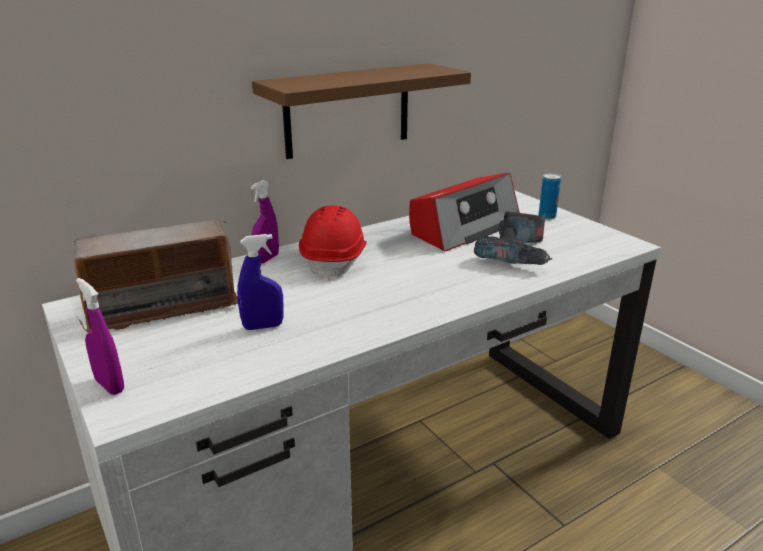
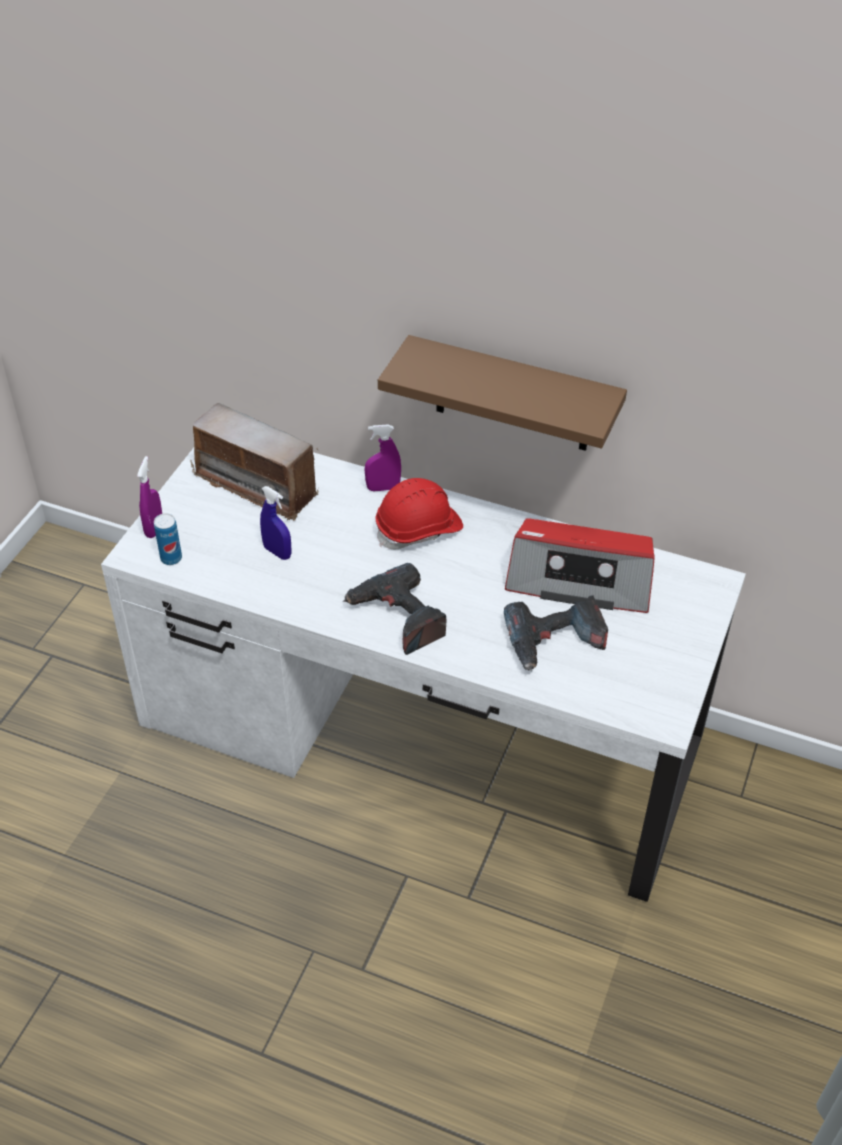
camera: 55 degrees right, 20 degrees up
can [539,173,561,219] -> can moved to [154,513,182,565]
none -> power drill [343,563,447,655]

